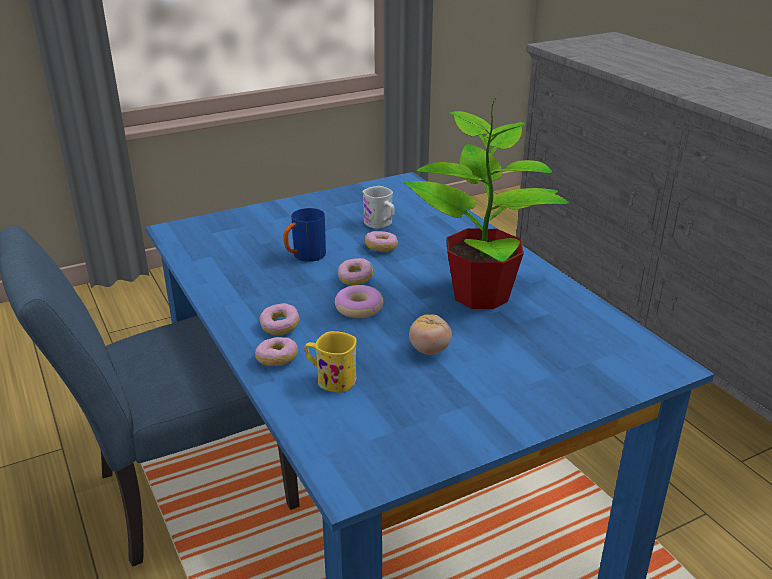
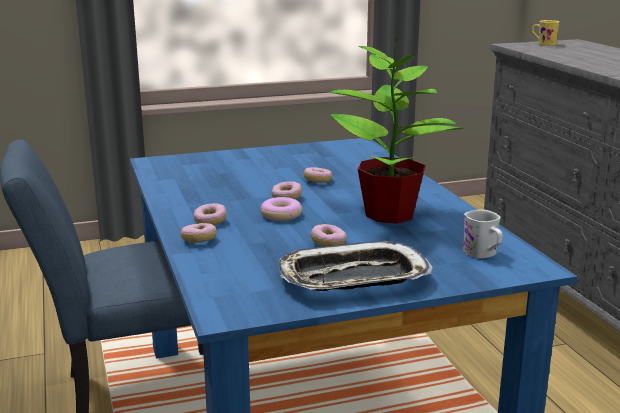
camera: 10 degrees right, 10 degrees down
blue mug [284,208,326,262] -> none
yellow mug [305,331,357,393] -> yellow mug moved to [532,20,559,46]
white mug [363,186,395,229] -> white mug moved to [463,209,502,259]
tomato [409,315,452,355] -> donut [311,224,347,247]
none -> tray [279,241,433,291]

